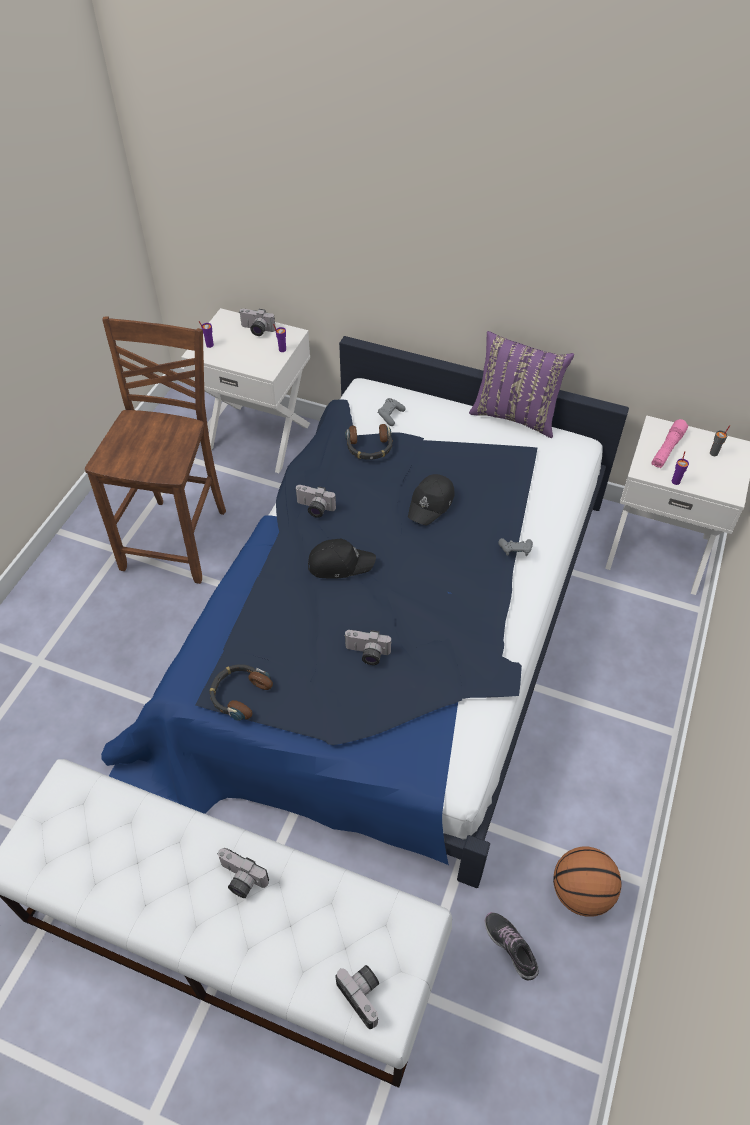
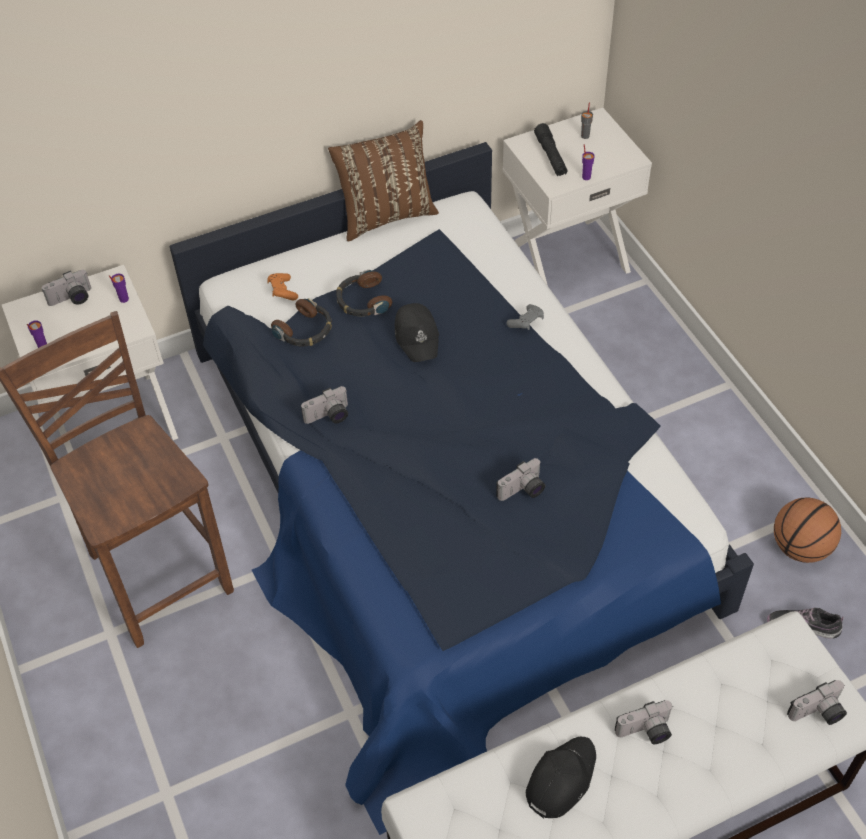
camera: 45 degrees left, 0 degrees up
headphones [210,664,273,721] -> headphones moved to [337,270,392,317]
black cap [308,539,376,579] -> black cap moved to [526,737,596,819]
camera [336,965,379,1029] -> camera turned 150 degrees clockwise [787,680,847,725]
grey game controller [378,398,406,426] -> orange game controller [267,273,298,301]
purple pillow [469,331,574,438] -> brown pillow [328,120,439,242]
pink flashlight [651,419,688,468] -> black flashlight [534,123,568,176]

